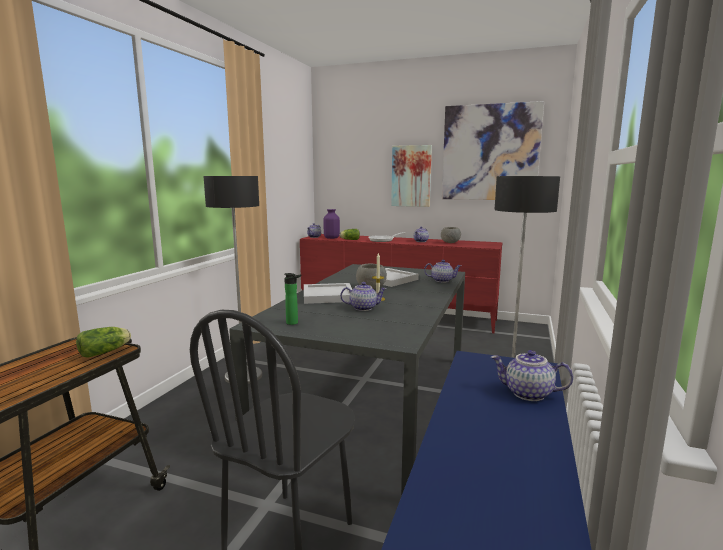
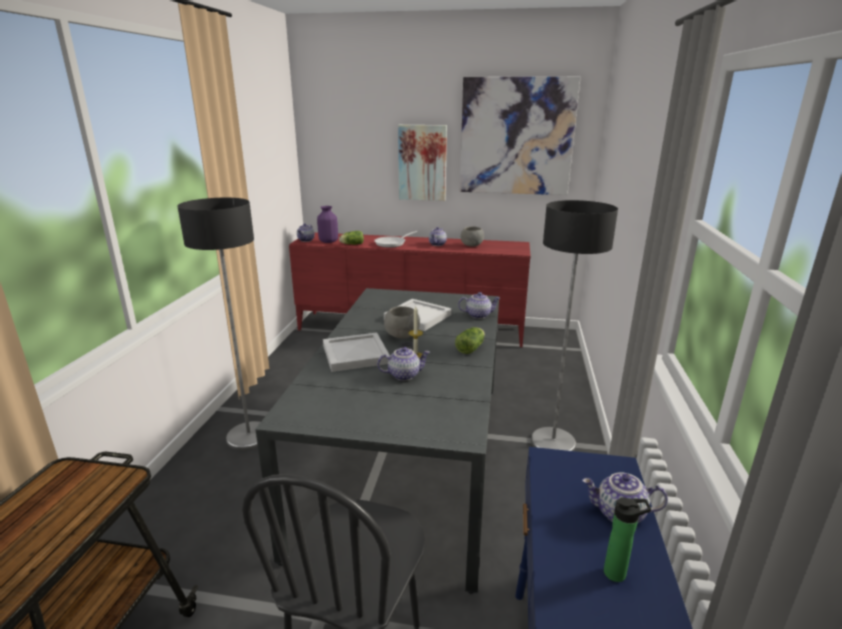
camera: 10 degrees left, 10 degrees up
lettuce [76,327,131,358] -> lettuce moved to [455,327,485,354]
bottle [284,273,302,325] -> bottle moved to [604,497,651,582]

